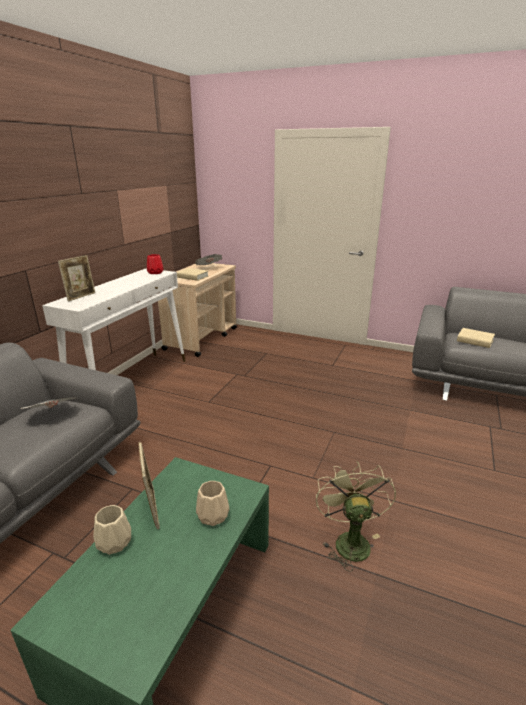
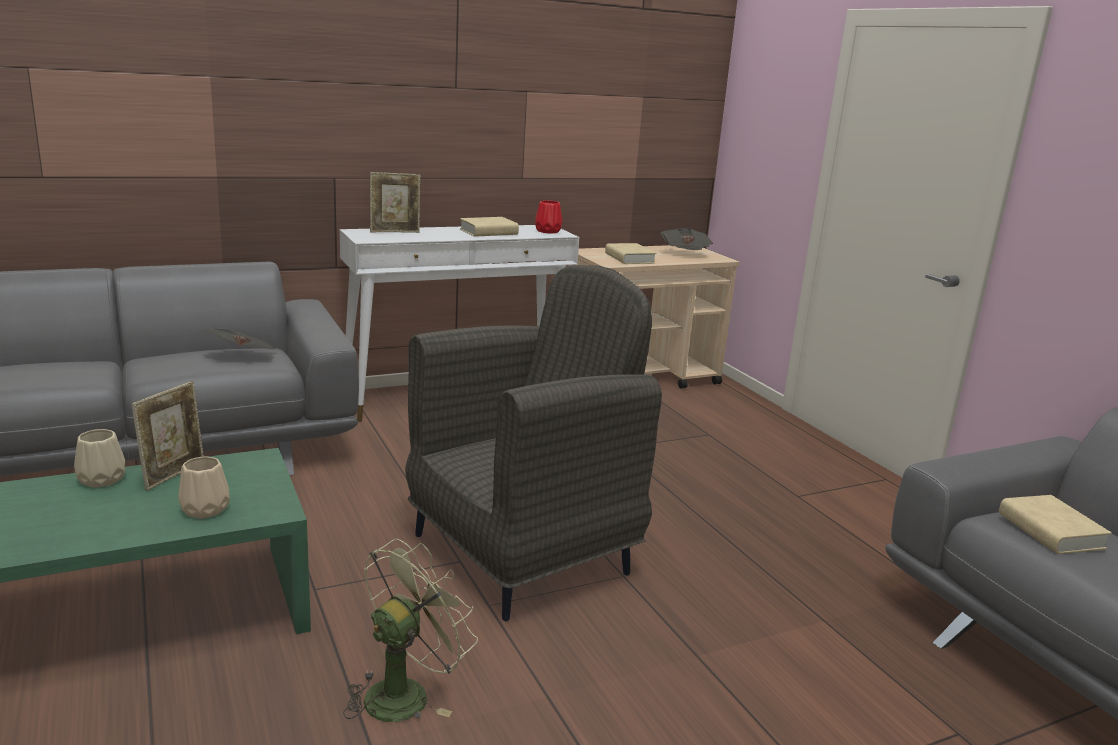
camera: 40 degrees right, 5 degrees down
none -> grey armchair [405,265,662,621]
none -> beige book [460,217,519,237]

